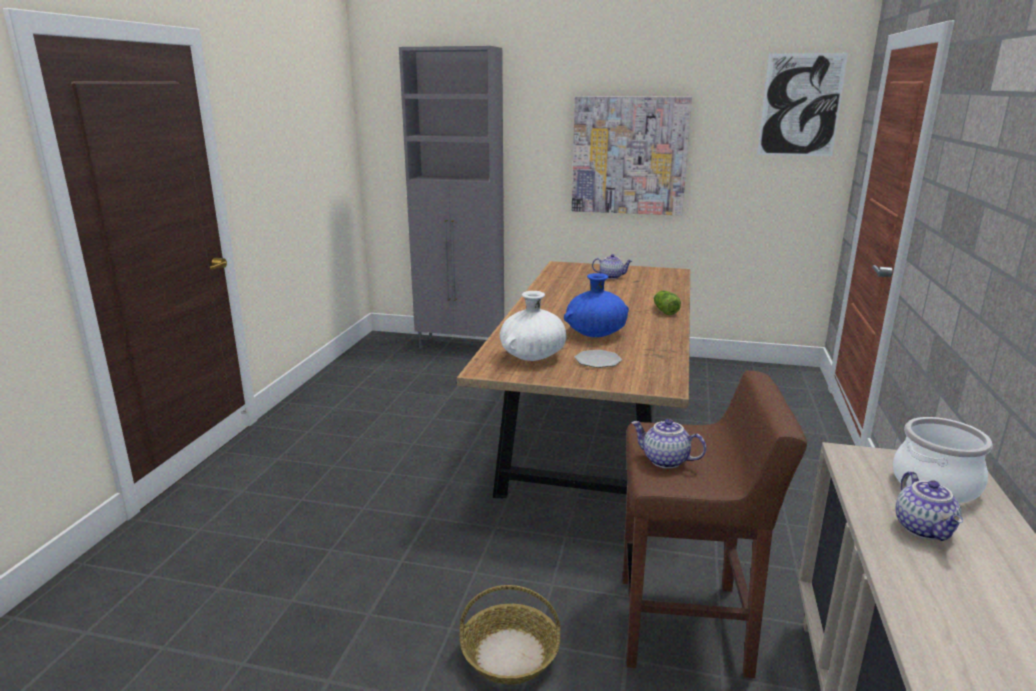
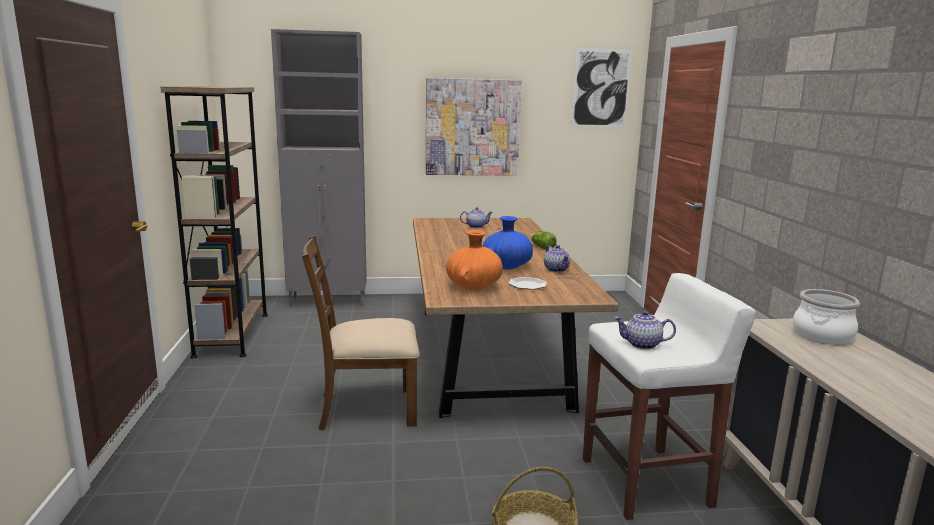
camera: 20 degrees left, 5 degrees down
white vase [500,291,566,361] -> orange vase [446,230,503,290]
brown stool [623,371,807,678] -> white stool [583,273,756,520]
teapot [896,471,963,541] -> teapot moved to [544,245,570,272]
none -> brown bookcase [161,86,268,358]
none -> brown chair [302,235,420,430]

